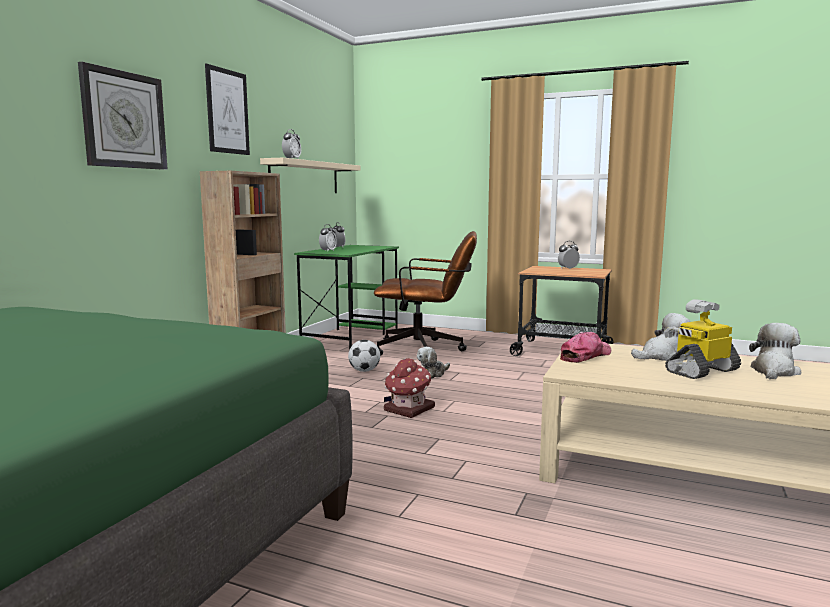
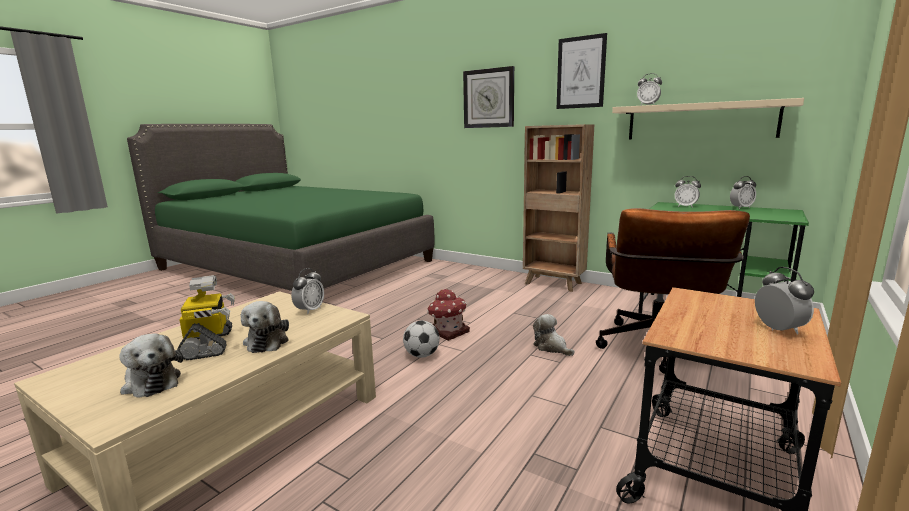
camera: 100 degrees right, 5 degrees up
football [348,340,380,372] -> football moved to [403,321,440,358]
cap [560,332,611,363] -> alarm clock [291,268,324,314]

